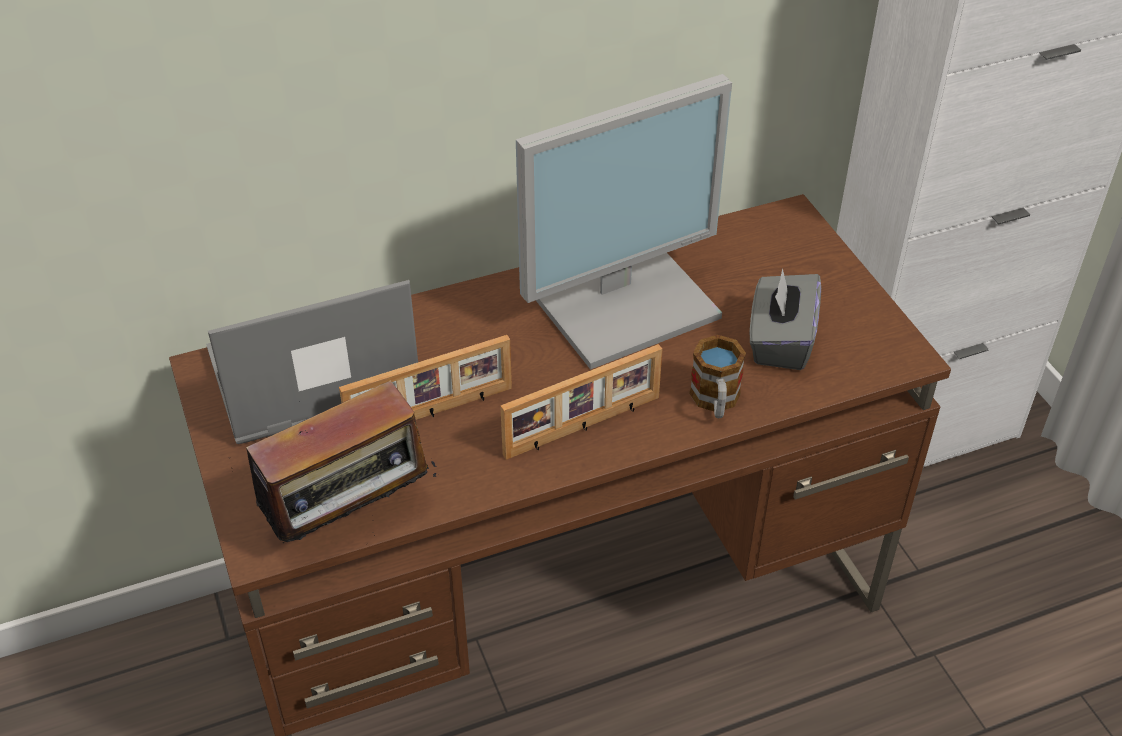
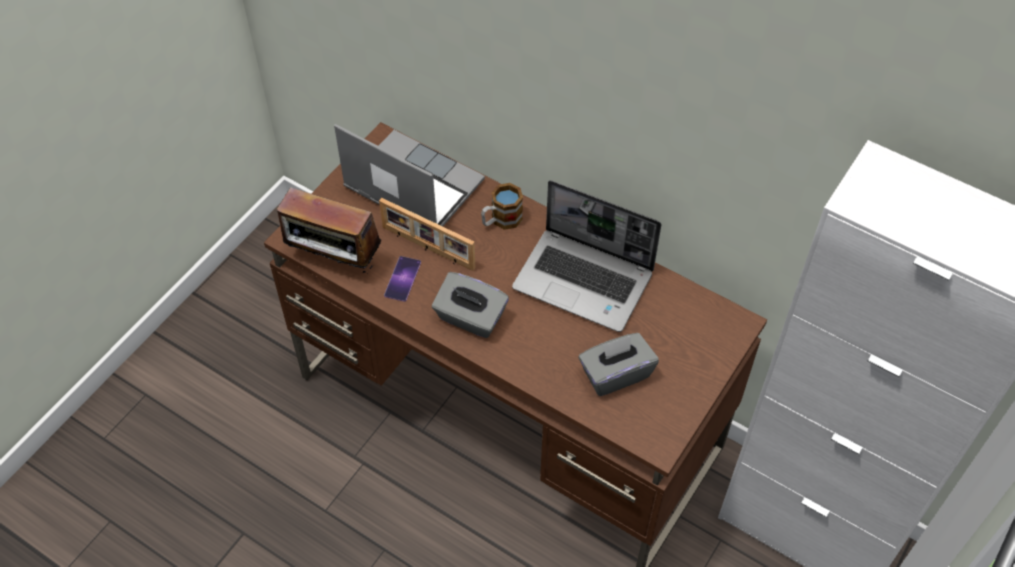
camera: 55 degrees right, 10 degrees up
picture frame [500,344,662,460] -> grey tissue box [432,272,509,338]
monitor [516,74,732,370] -> laptop [512,180,662,332]
mug [689,335,746,418] -> mug moved to [481,183,523,230]
none -> phone [384,256,421,302]

